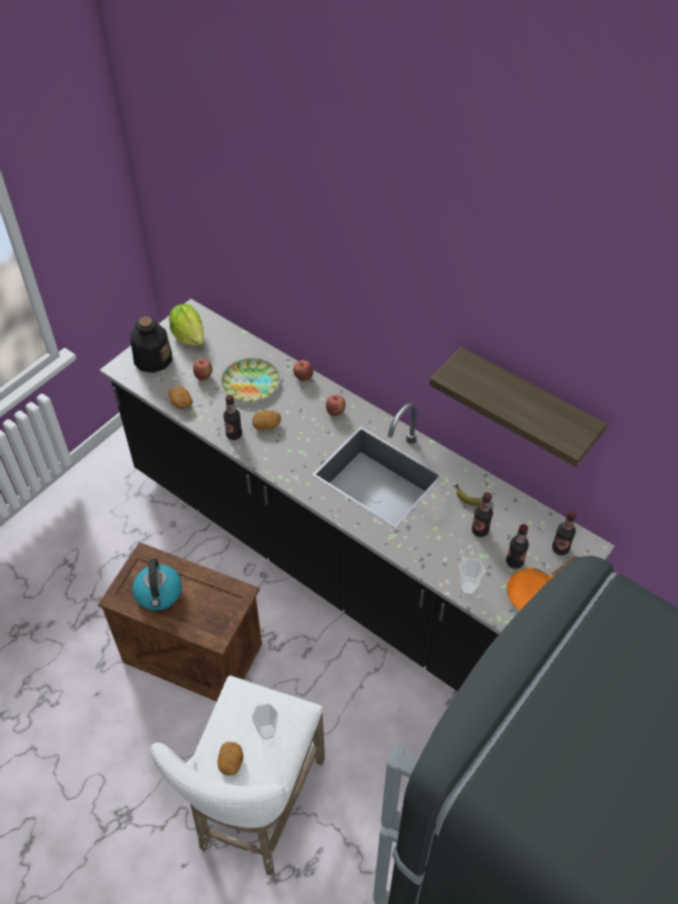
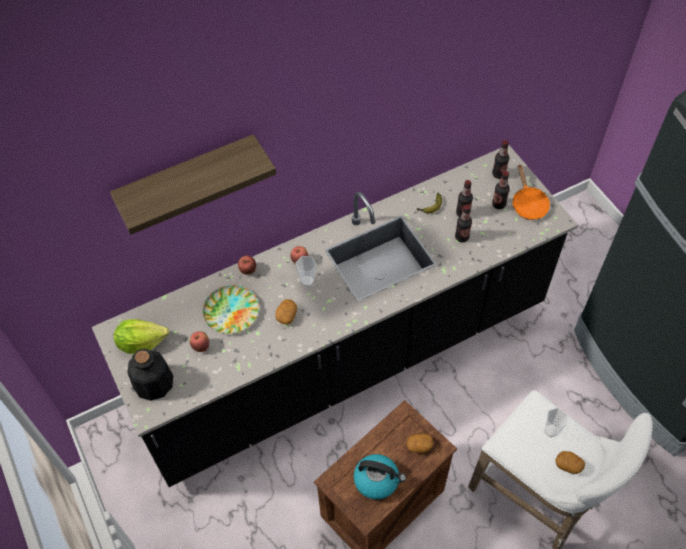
camera: 65 degrees left, 5 degrees up
potato [169,386,193,409] -> potato moved to [407,434,433,453]
bottle [223,395,242,440] -> bottle moved to [455,205,472,242]
shelf [429,347,607,467] -> shelf moved to [110,134,276,235]
cup [459,558,485,595] -> cup moved to [295,256,316,286]

